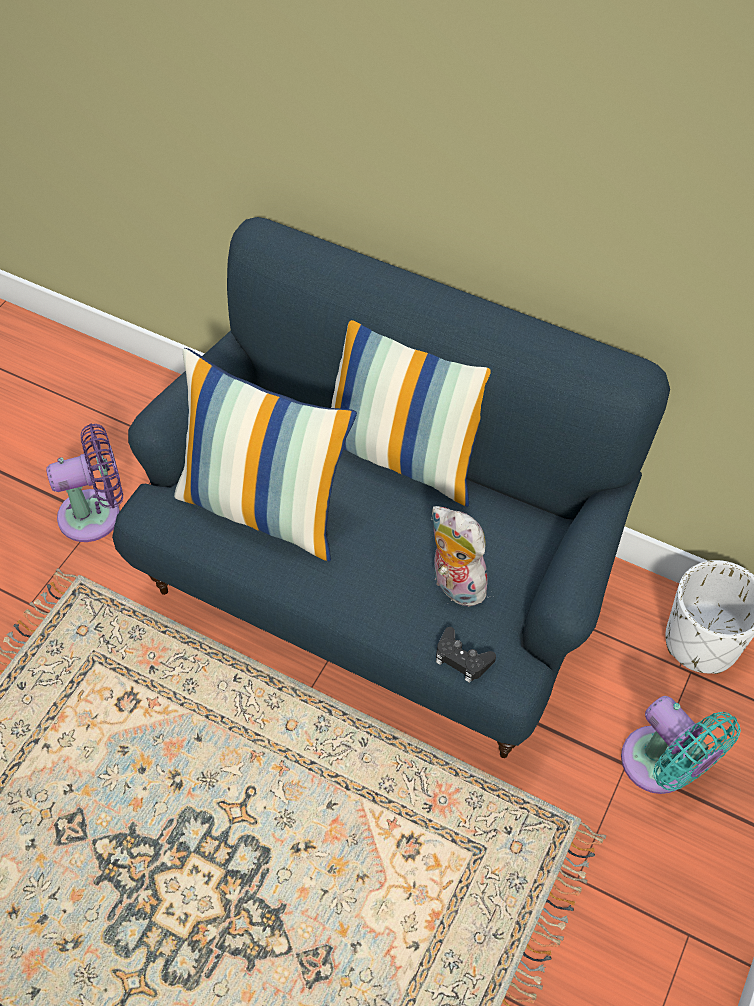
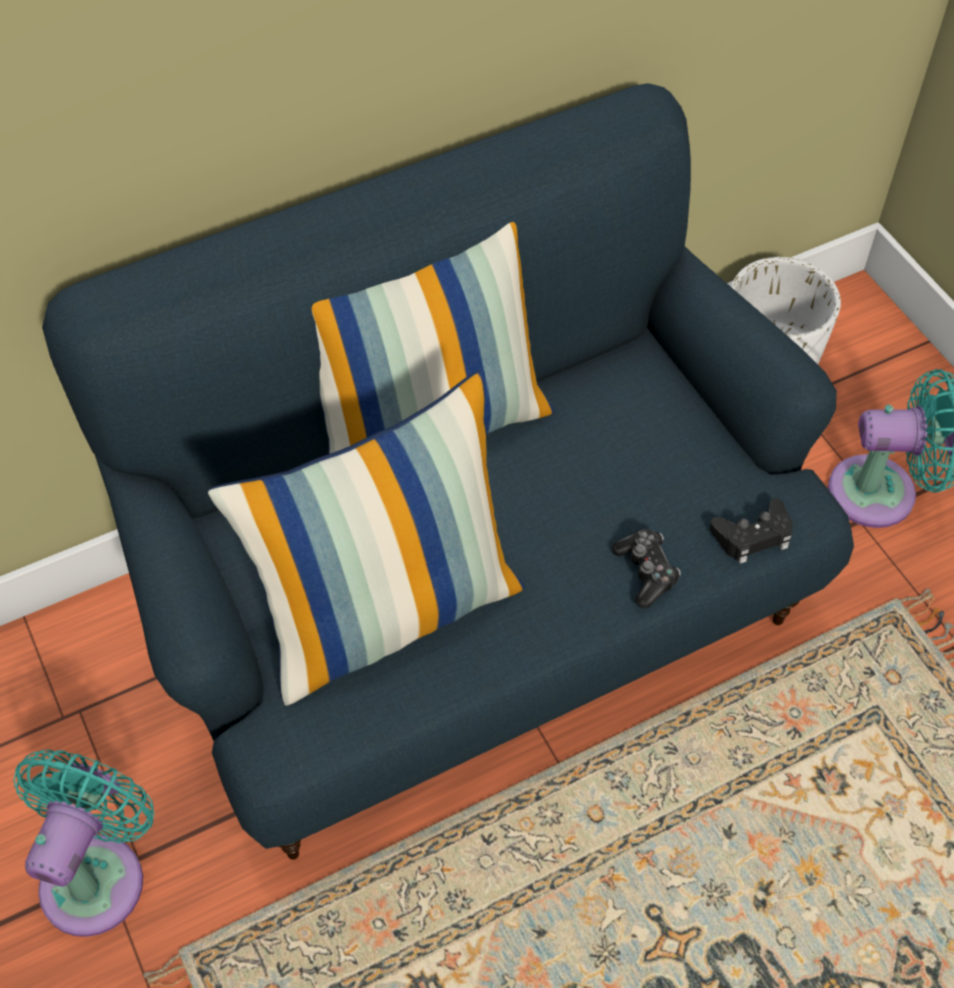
camera: 55 degrees left, 0 degrees up
purple fan [46,424,123,542] -> turquoise fan [13,750,154,937]
plush toy [431,506,488,607] -> none
none -> game controller [611,529,681,608]

